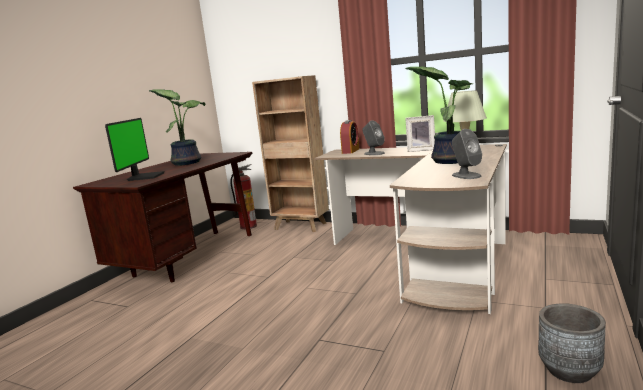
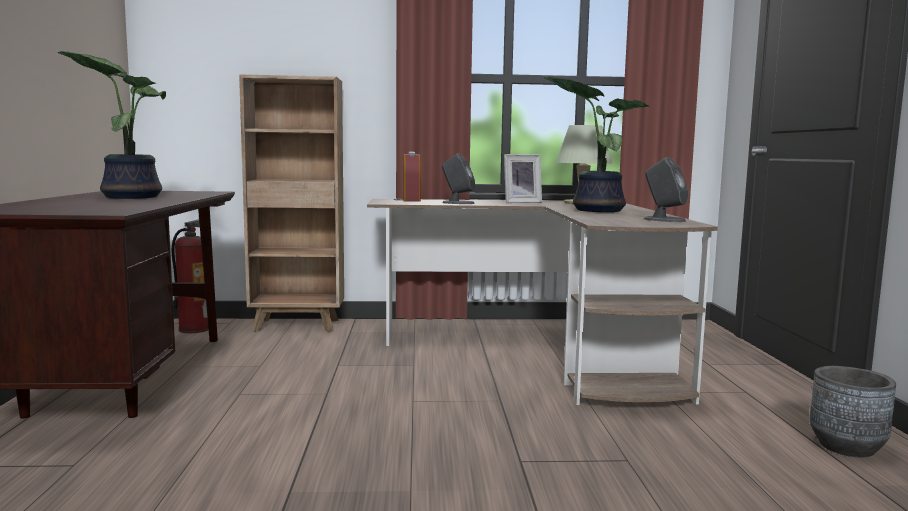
camera: 30 degrees left, 5 degrees down
monitor [105,118,165,181] -> none

